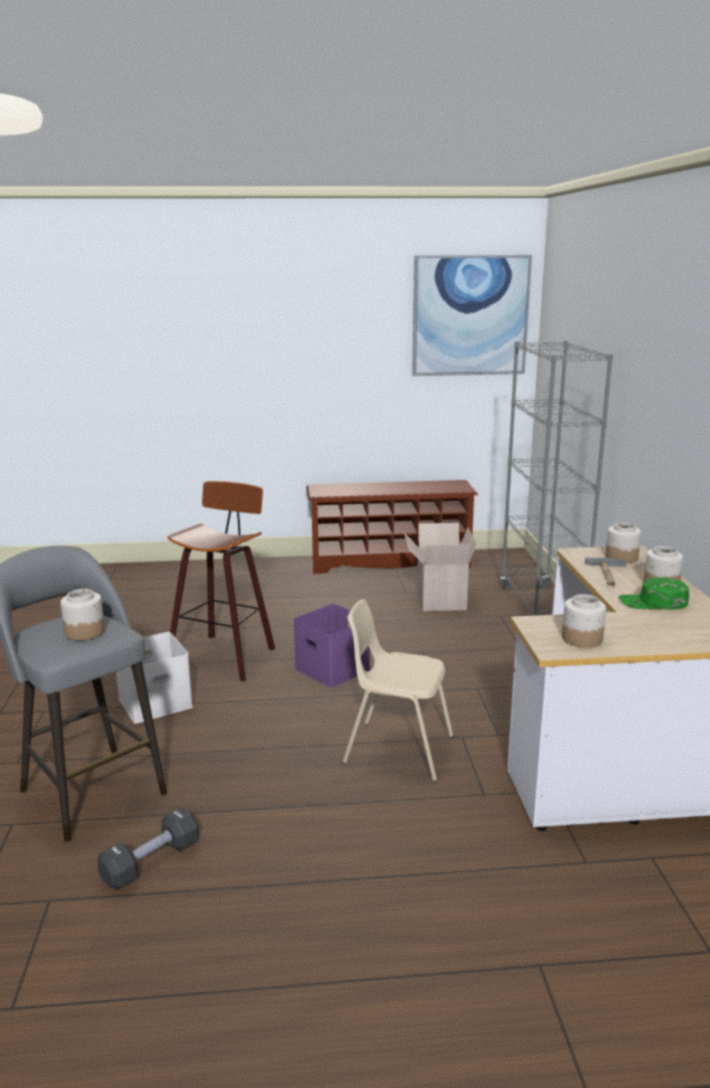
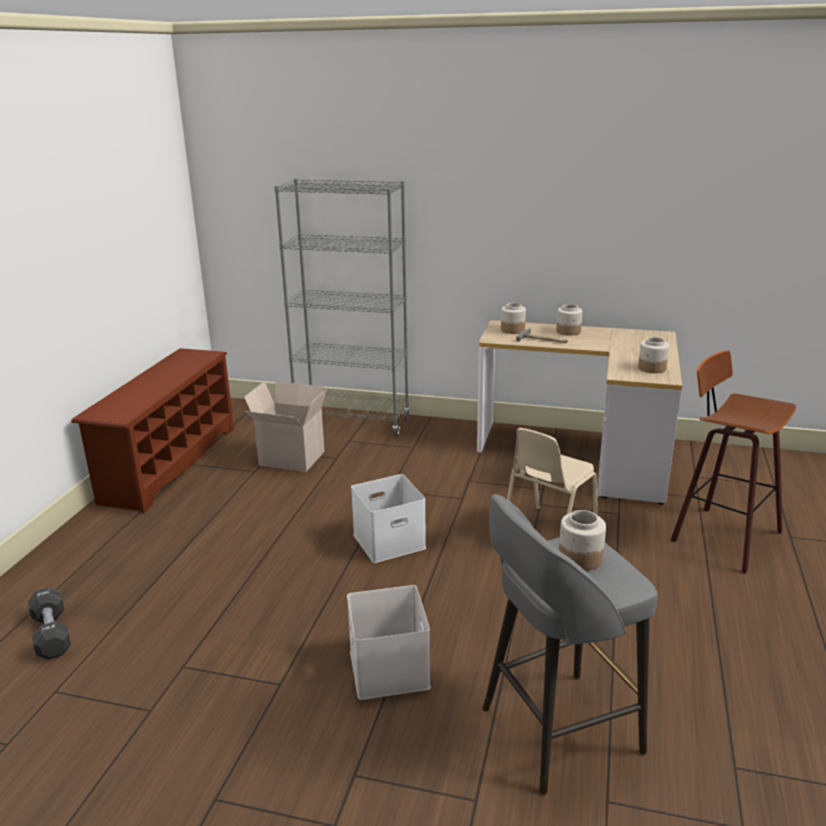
camera: 70 degrees left, 5 degrees up
black dumbbell [97,807,199,890] -> black dumbbell moved to [28,588,71,660]
stool [168,481,275,682] -> stool moved to [670,350,796,574]
purple storage box [293,604,370,688] -> white storage box [351,474,426,563]
picture [412,255,532,376] -> none
green cap [619,577,689,610] -> none

